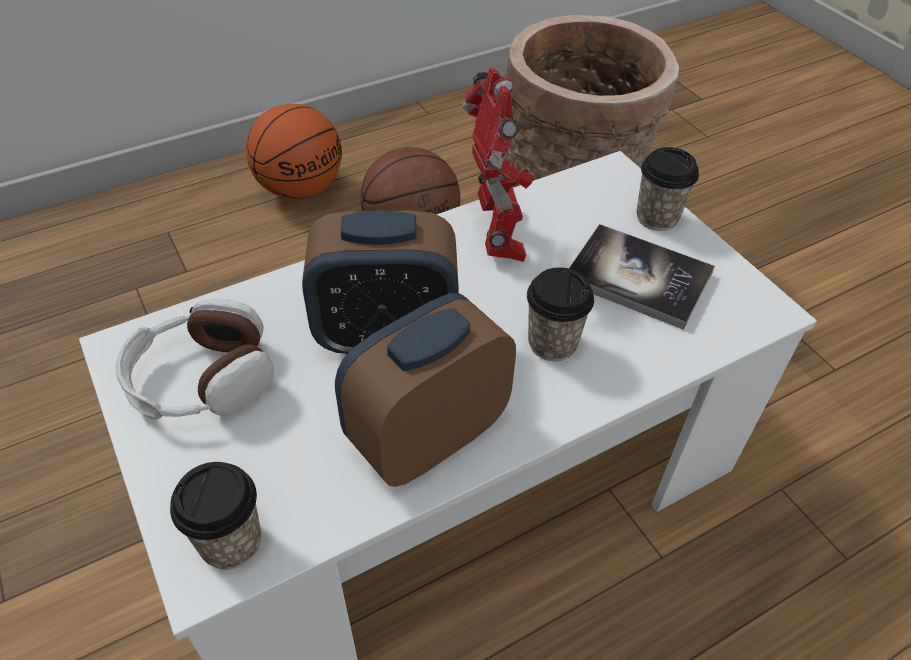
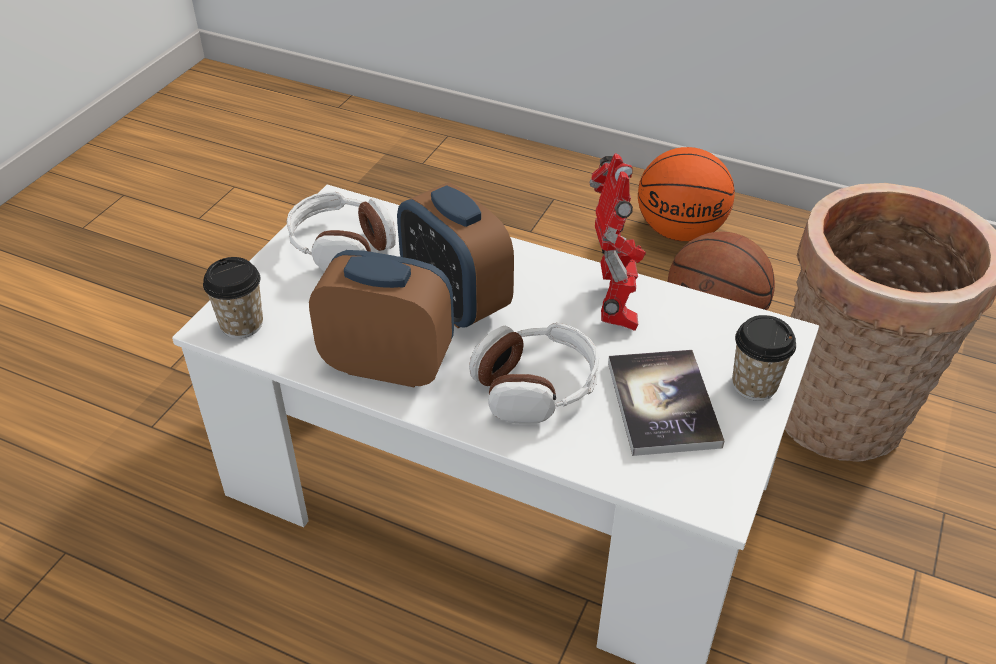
camera: 55 degrees right, 5 degrees down
toy robot [462,67,534,262] -> toy robot turned 45 degrees counterclockwise [589,153,646,331]
cup [527,267,594,361] -> headphones [469,323,599,424]

